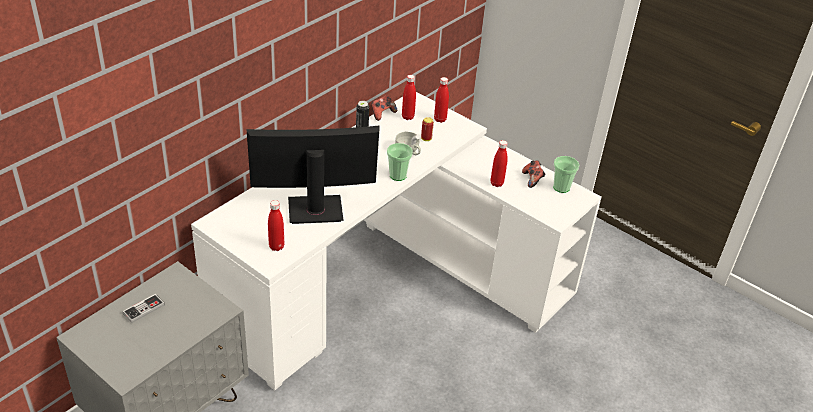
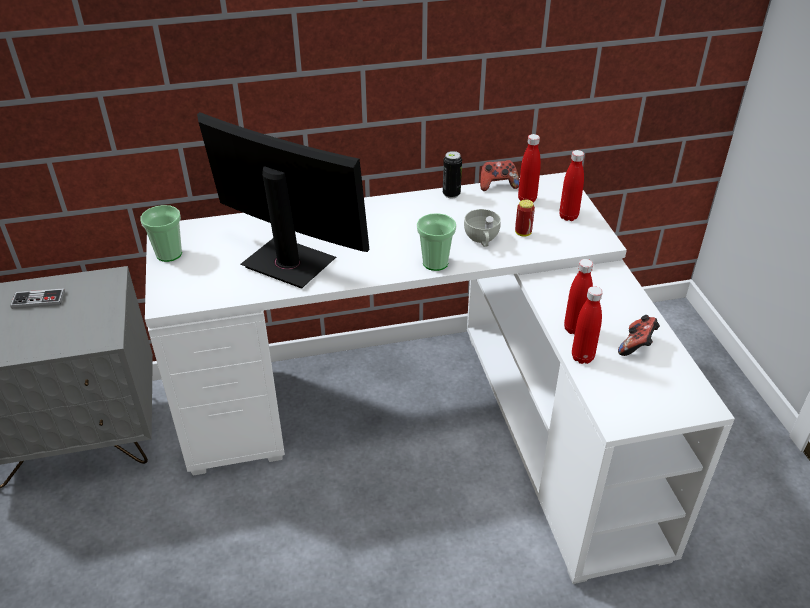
camera: 40 degrees right, 0 degrees up
red bottle [268,200,284,251] -> red bottle moved to [572,286,603,364]
cup [553,156,579,193] -> cup moved to [140,205,182,262]

